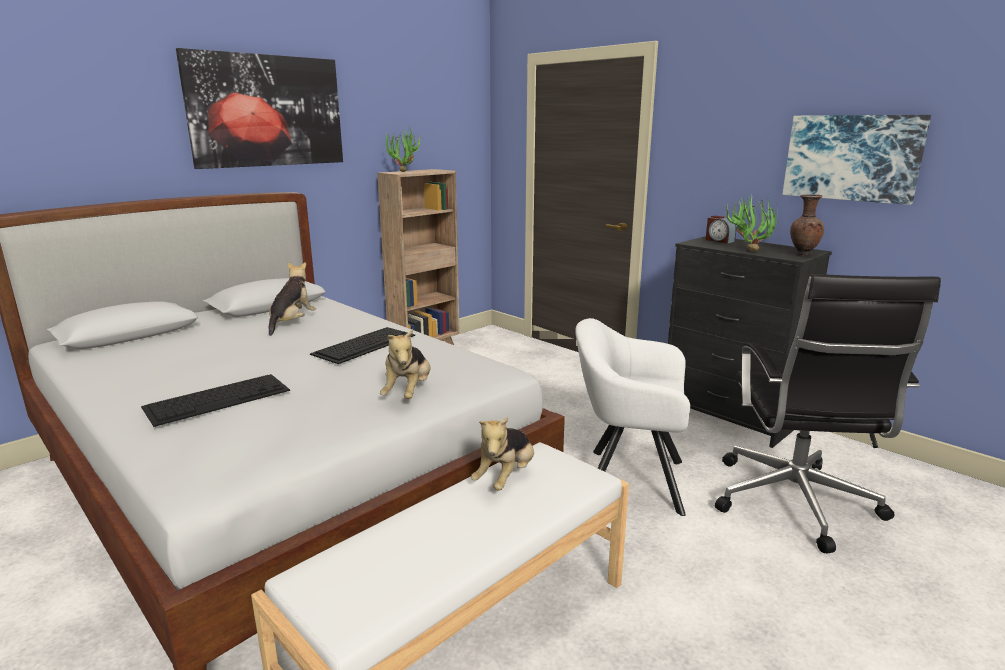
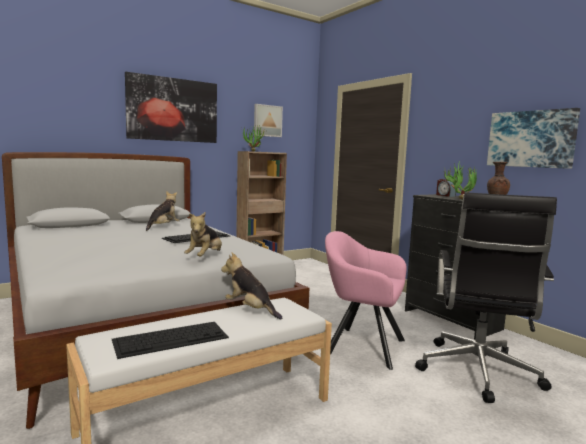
camera: 10 degrees right, 10 degrees down
keyboard [141,374,290,427] -> keyboard moved to [112,322,229,359]
plush toy [471,416,534,491] -> plush toy turned 90 degrees clockwise [221,252,282,320]
white armchair [575,318,690,516] -> pink armchair [325,231,407,370]
none -> picture [254,104,283,137]

